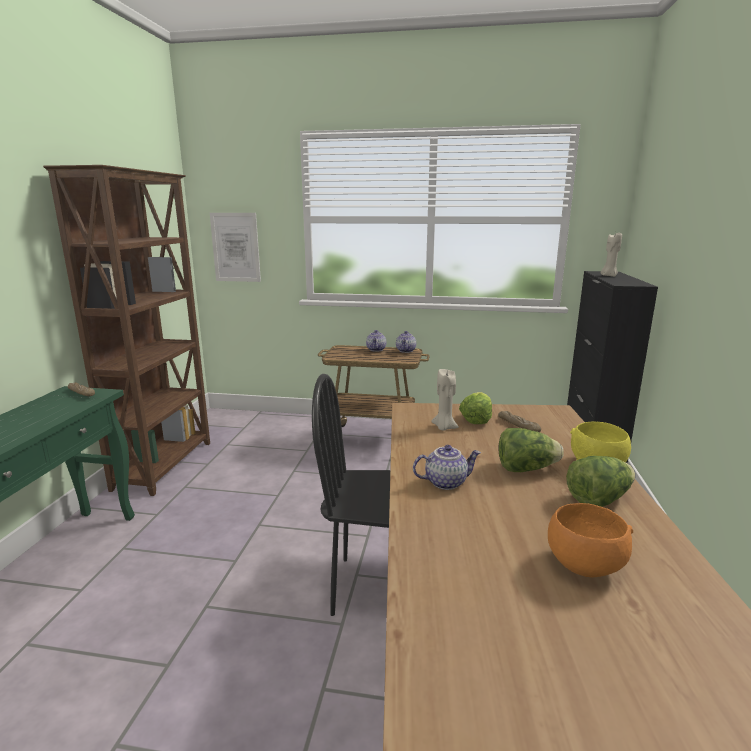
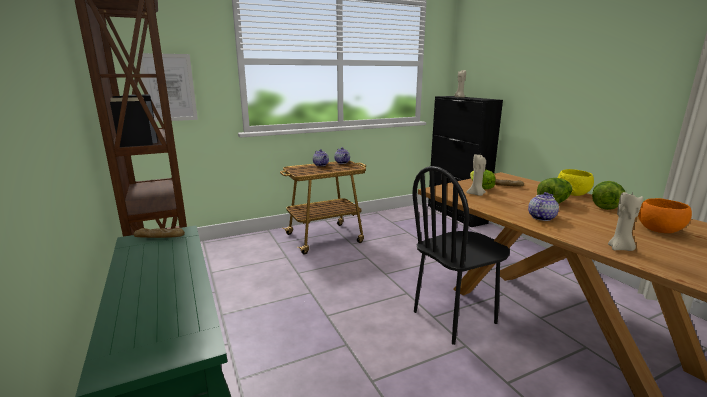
camera: 35 degrees left, 0 degrees up
none -> beige candle [608,192,643,251]

